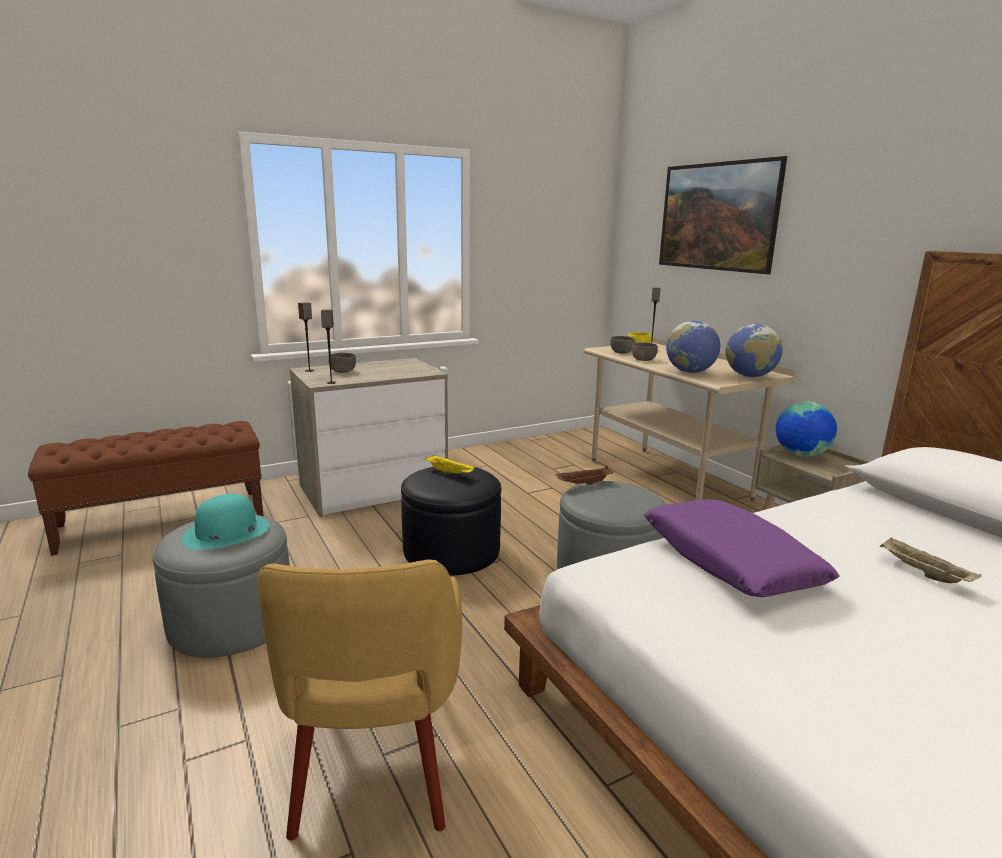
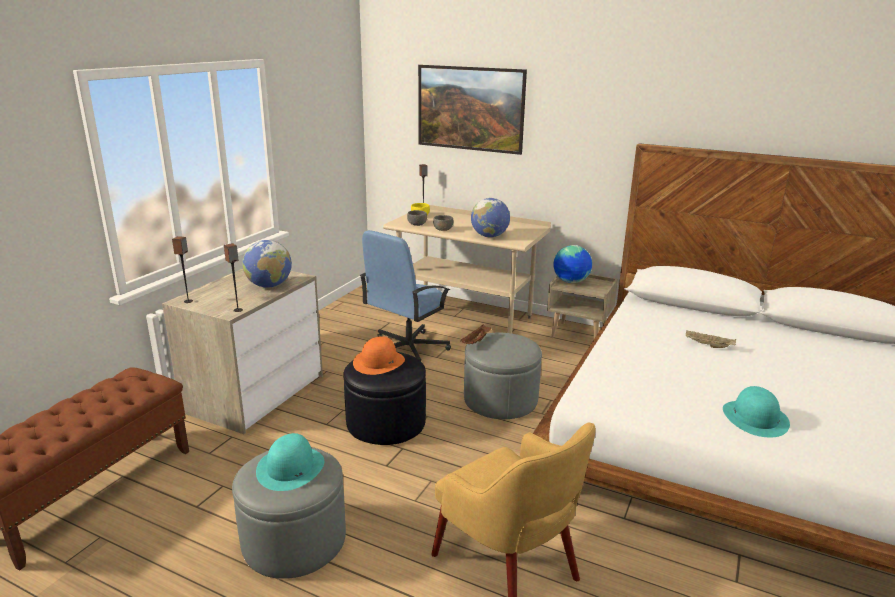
camera: 35 degrees left, 5 degrees up
grey bowl [328,353,356,373] -> none
yellow tray [425,455,475,474] -> orange hat [353,336,405,375]
purple pillow [644,499,839,597] -> none
globe [726,324,783,377] -> globe moved to [242,240,292,288]
none -> blue office chair [360,230,451,361]
none -> turquoise hat [723,386,790,437]

